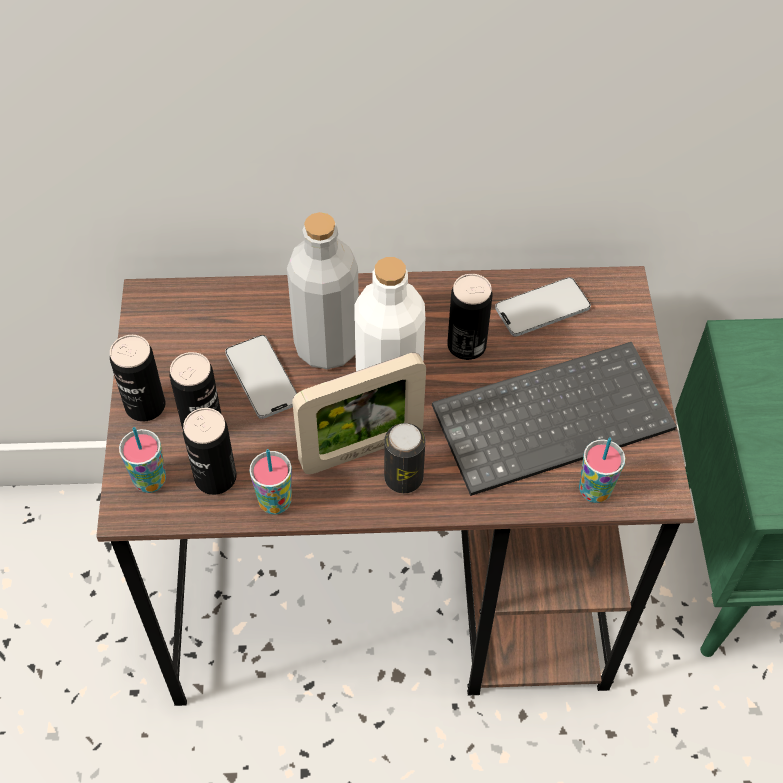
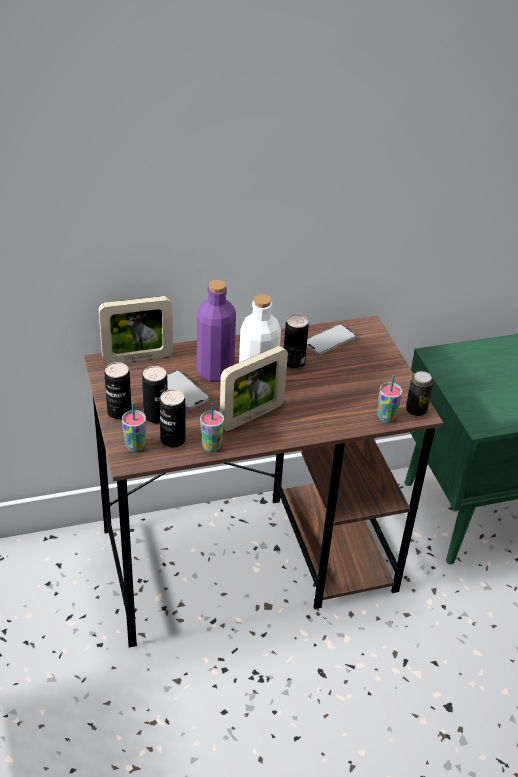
camera: 15 degrees left, 15 degrees down
grey bottle [287,212,359,369] -> purple bottle [197,280,236,382]
can [384,423,425,493] -> can moved to [406,371,434,416]
keyboard [432,342,677,496] -> none
none -> picture frame [99,296,173,364]

